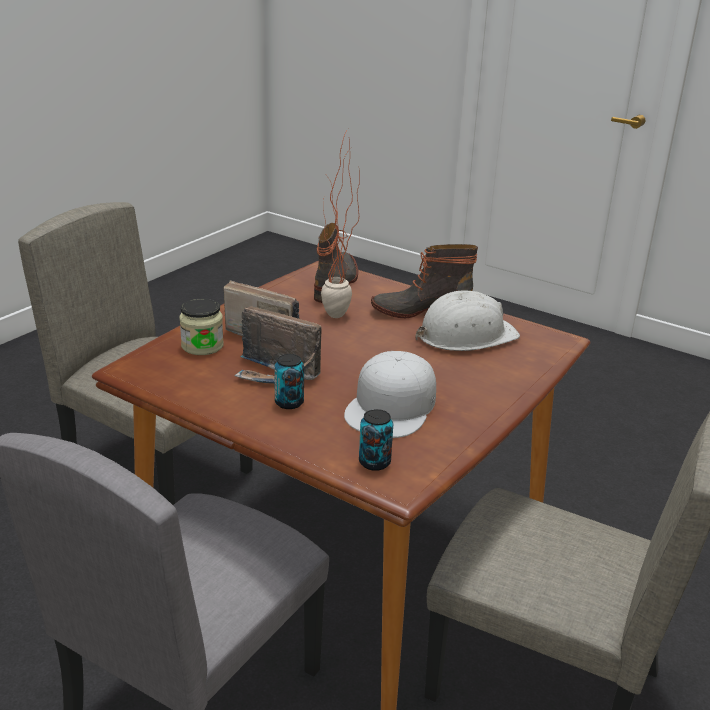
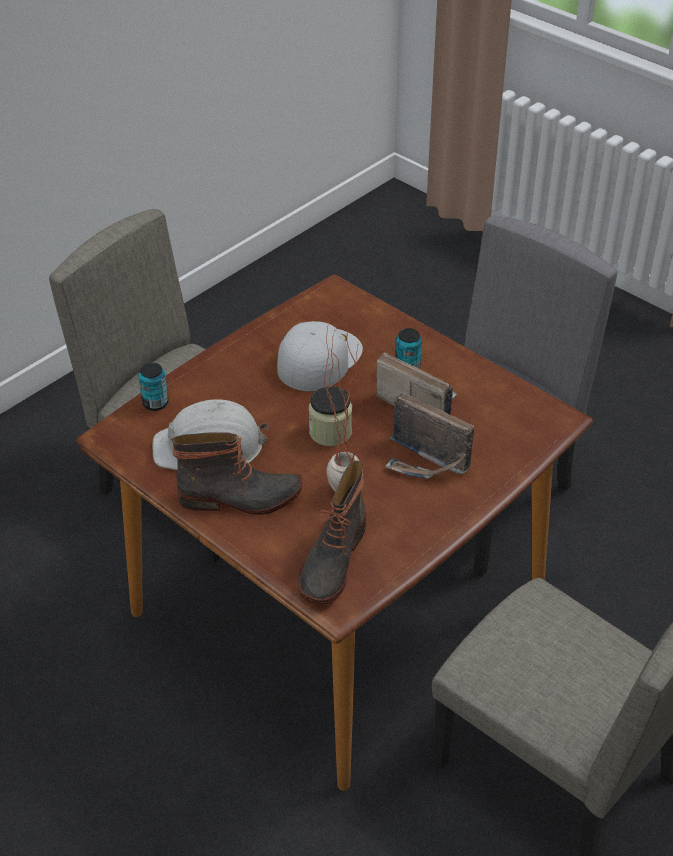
camera: 170 degrees left, 15 degrees up
jar [179,298,224,355] -> jar moved to [309,386,352,446]
can [359,409,393,471] -> can moved to [138,363,169,411]

